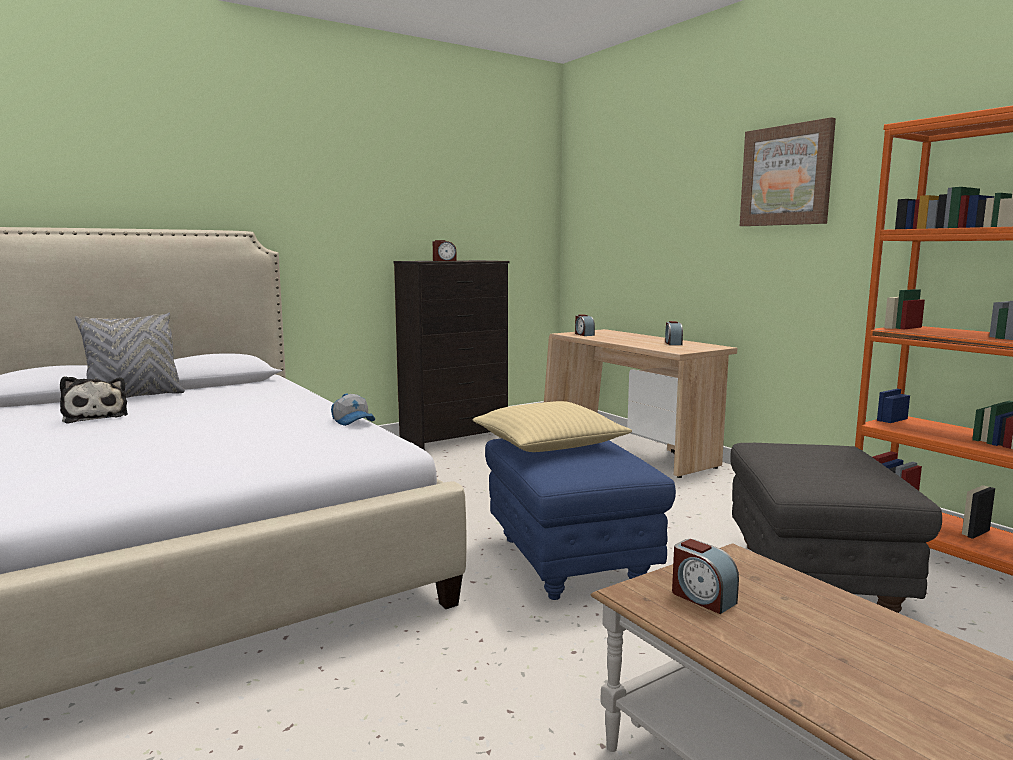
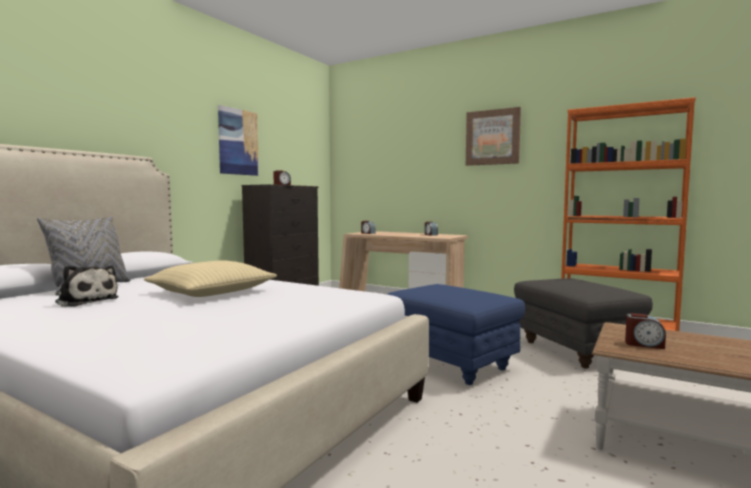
camera: 25 degrees left, 5 degrees down
cap [331,394,375,426] -> none
beige pillow [472,401,632,452] -> beige pillow moved to [144,260,277,297]
none -> picture [218,105,259,176]

